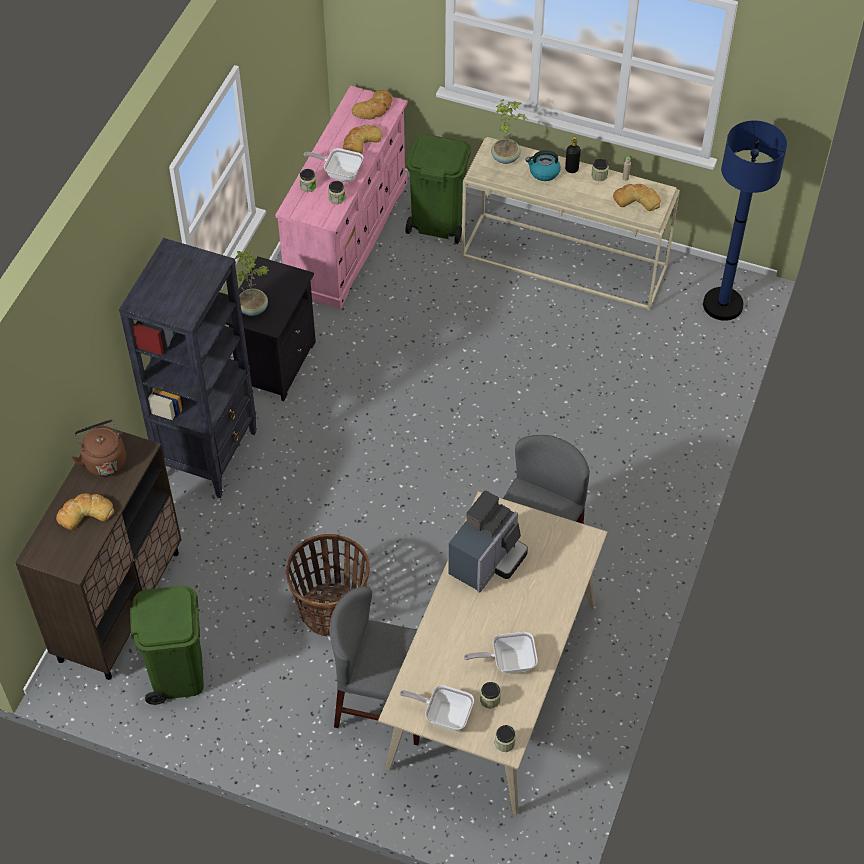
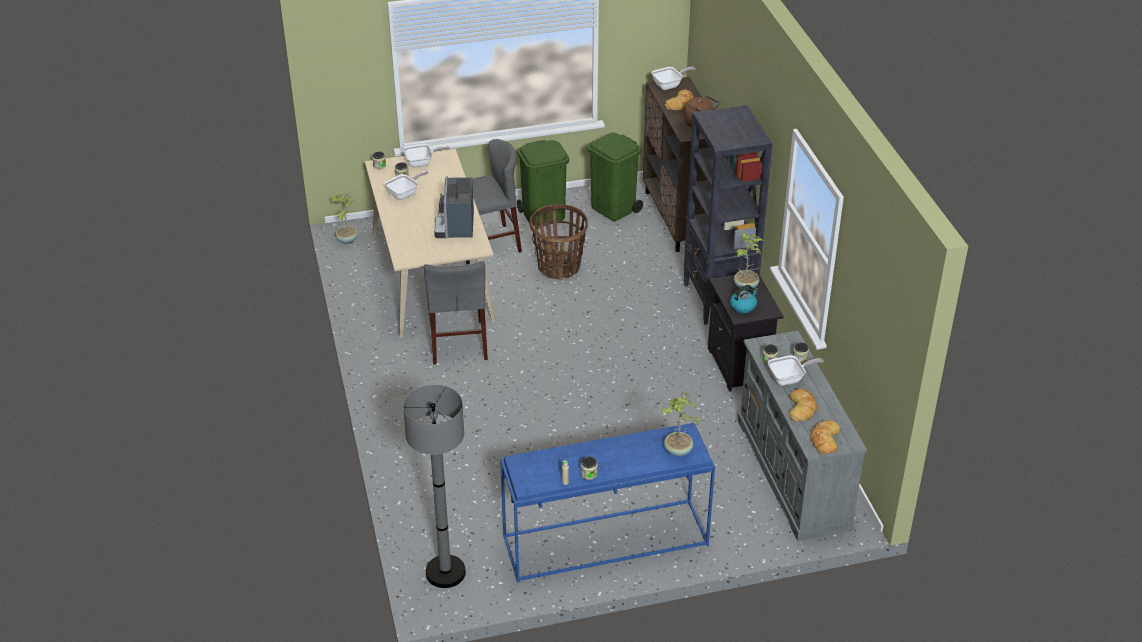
camera: 145 degrees right, 15 degrees down
pink dresser [275,85,408,309] -> grey dresser [737,331,867,541]
green trash can [405,135,471,244] -> green trash can moved to [517,140,569,226]
beige console table [461,137,680,311] -> blue console table [500,423,715,582]
kettle [525,150,561,181] -> kettle moved to [730,285,759,313]
black bottle [565,136,581,173] -> none
bread [613,184,661,211] -> none
blue floor lamp [703,120,787,321] -> grey floor lamp [403,385,466,588]
none -> potted plant [331,194,358,244]
none -> frying pan [651,67,696,90]

